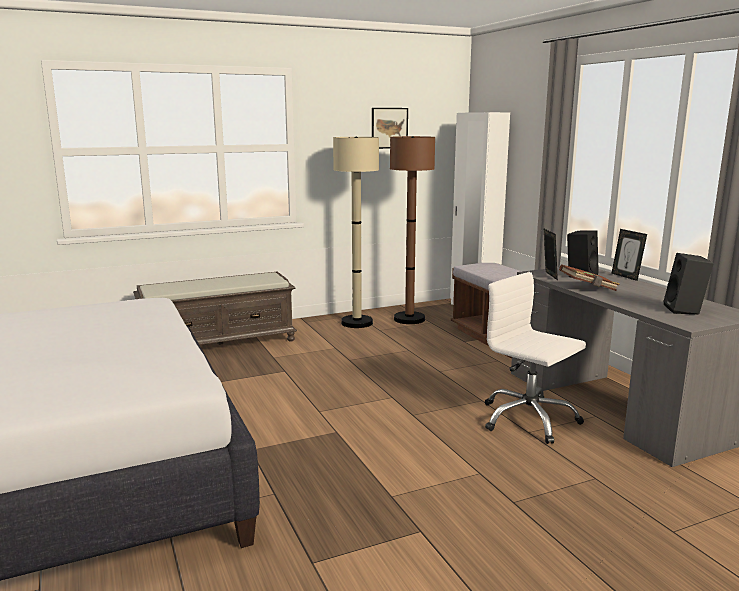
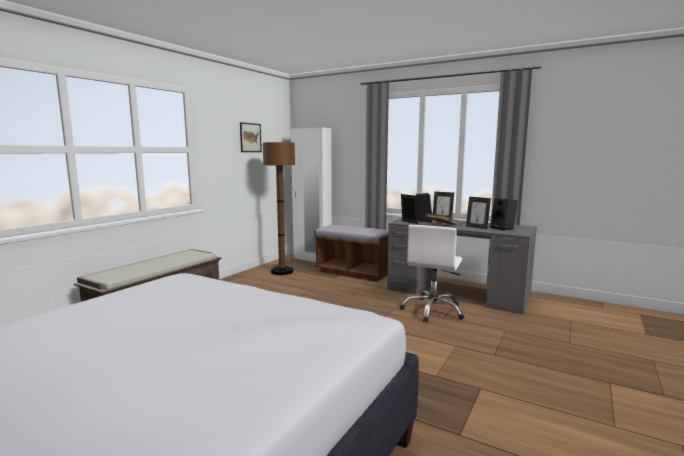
camera: 35 degrees left, 5 degrees down
beige floor lamp [333,137,379,328] -> none
white office chair [485,272,586,444] -> white office chair turned 75 degrees counterclockwise [400,225,464,322]
none -> picture frame [466,197,491,229]

